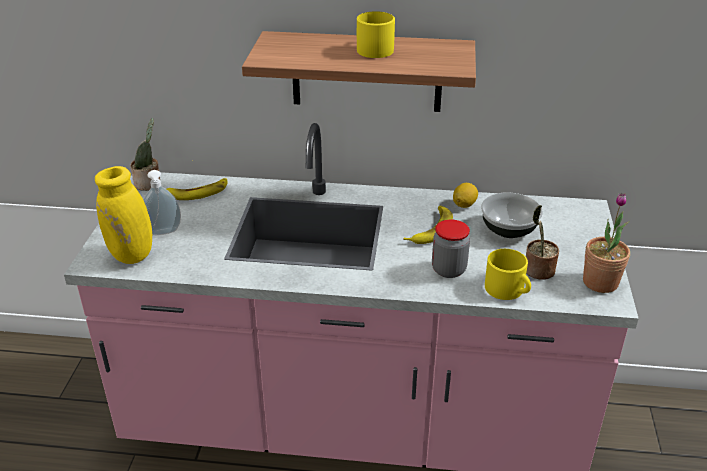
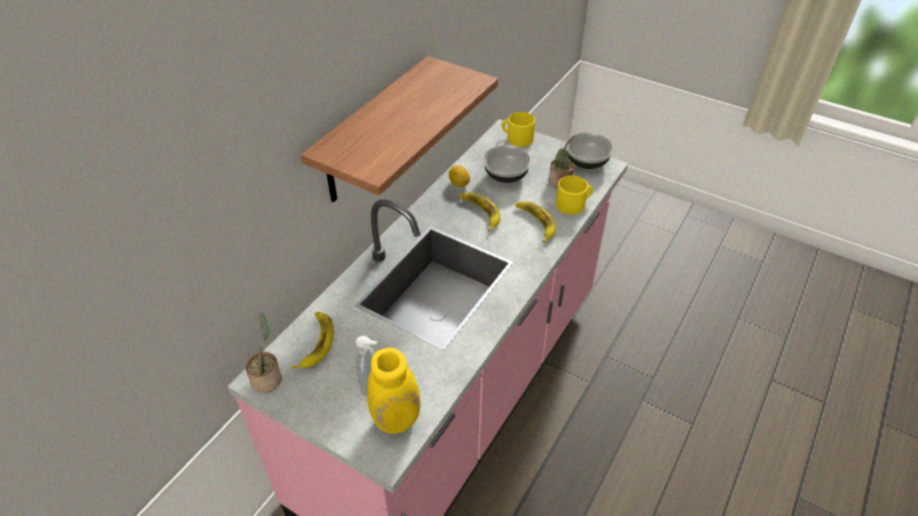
camera: 65 degrees left, 10 degrees up
yellow mug [357,11,395,58] -> yellow mug moved to [501,112,535,147]
jar [432,220,470,278] -> banana [515,202,556,243]
potted plant [583,193,630,293] -> bowl [566,132,614,169]

